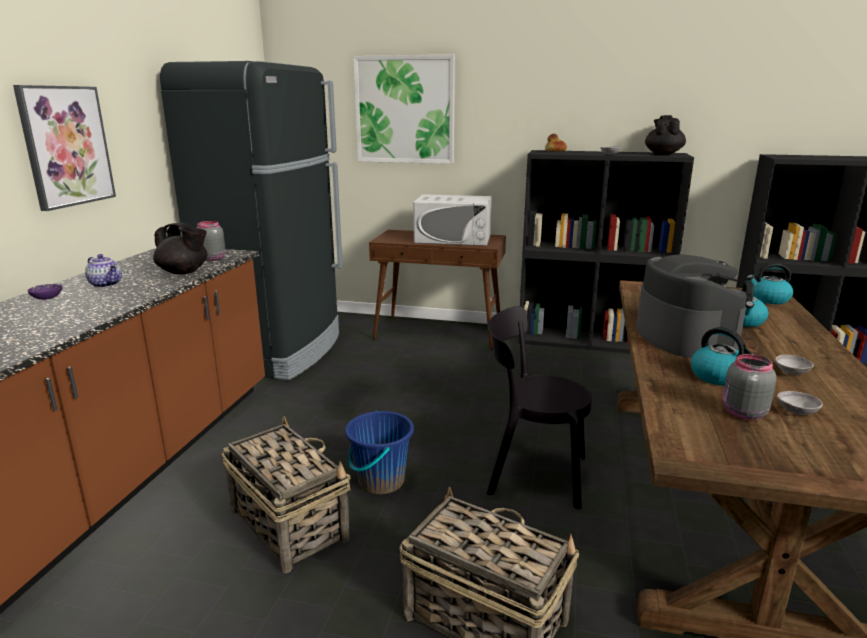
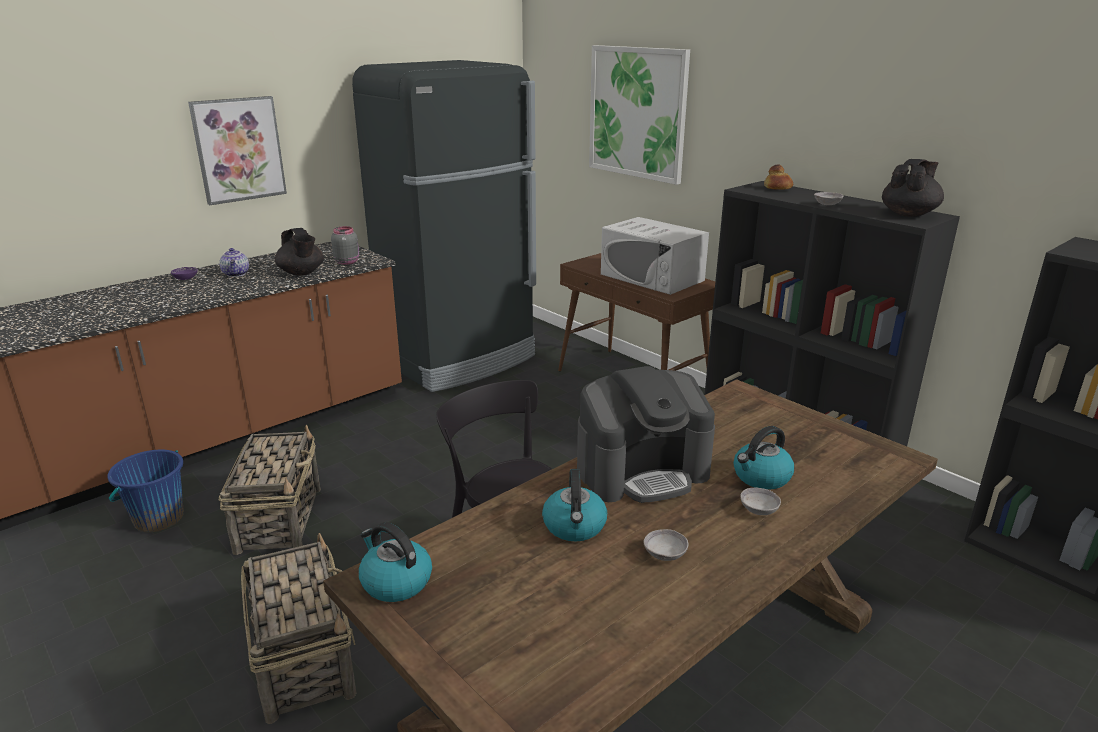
camera: 35 degrees right, 5 degrees up
blue bucket [345,410,414,494] -> blue bucket moved to [107,450,184,532]
coffee machine [636,254,747,358] -> coffee machine turned 45 degrees clockwise [577,366,715,503]
grey jar [722,354,776,420] -> none
kettle [746,263,793,304] -> kettle moved to [359,522,432,602]
grey bowl [777,391,823,415] -> grey bowl moved to [740,488,781,515]

